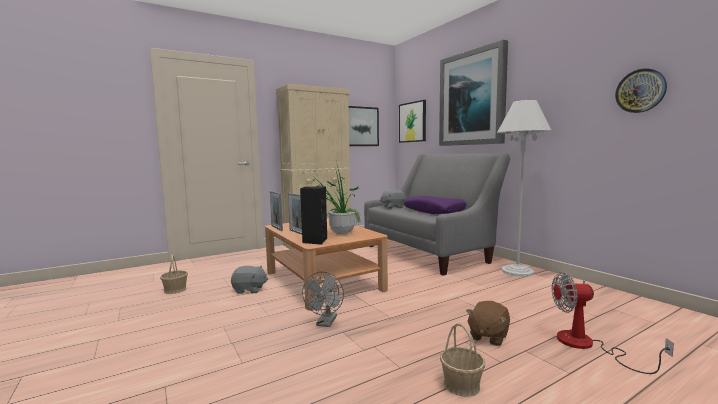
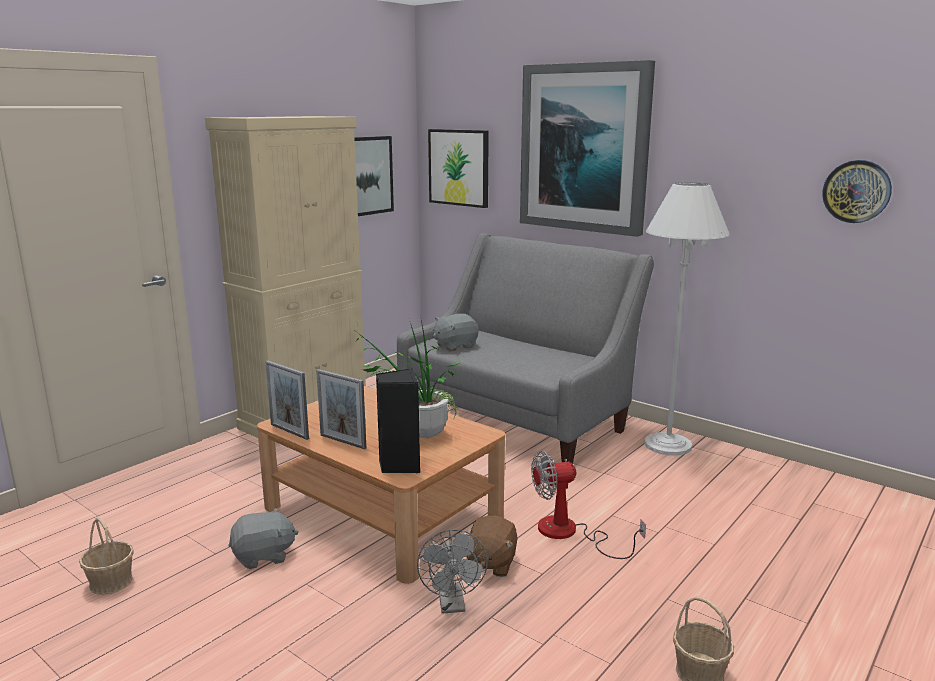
camera: 20 degrees left, 10 degrees up
purple pillow [404,196,467,214] -> none
brown plush toy [466,301,510,346] -> brown plush toy moved to [466,516,518,577]
fan [552,272,674,374] -> fan moved to [531,451,646,559]

